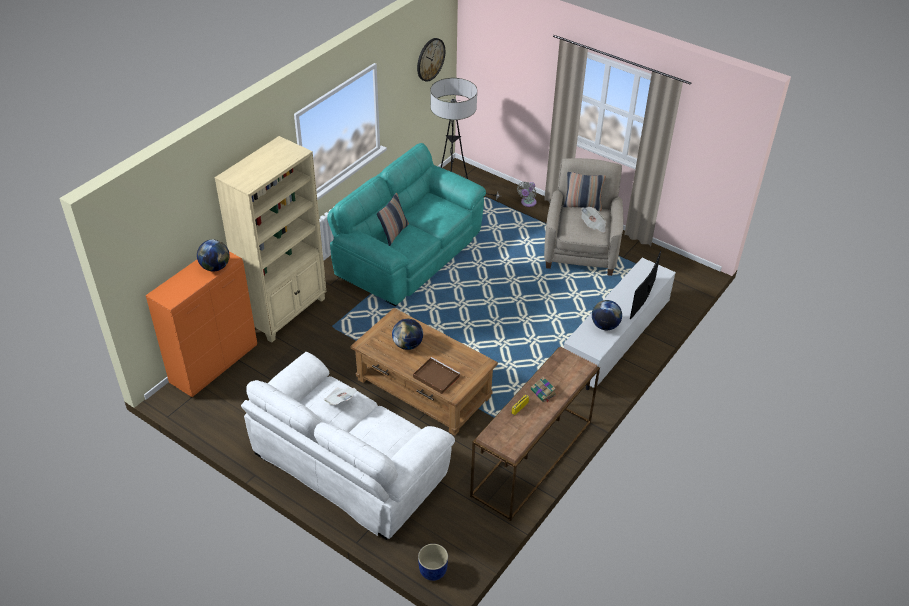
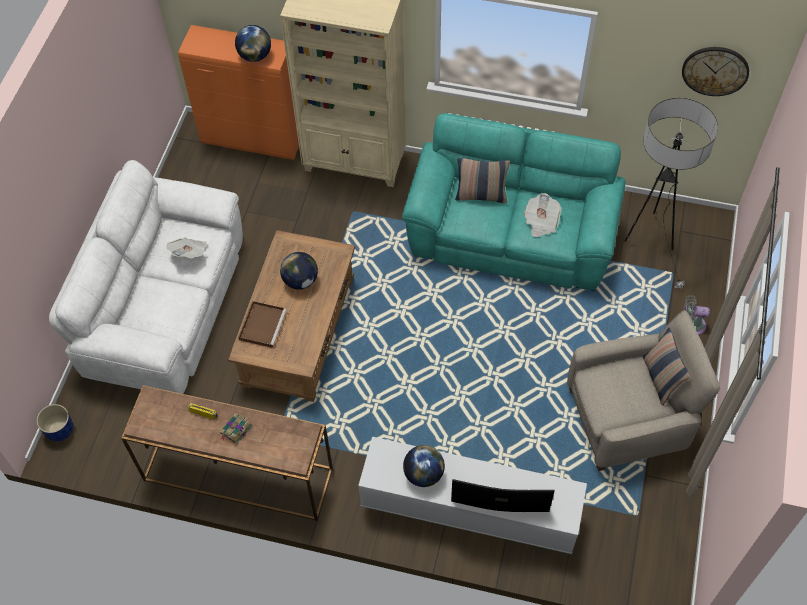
camera: 70 degrees right, 15 degrees up
newspaper [581,207,606,233] -> newspaper moved to [524,193,562,237]

